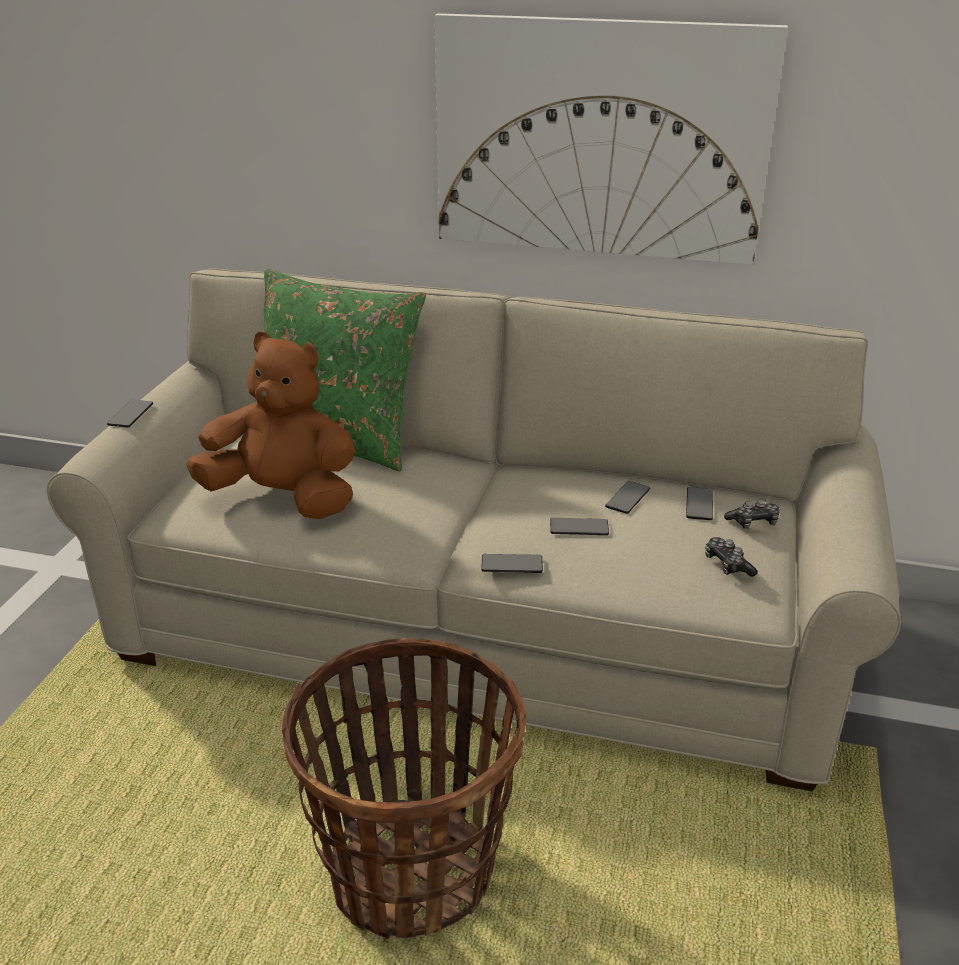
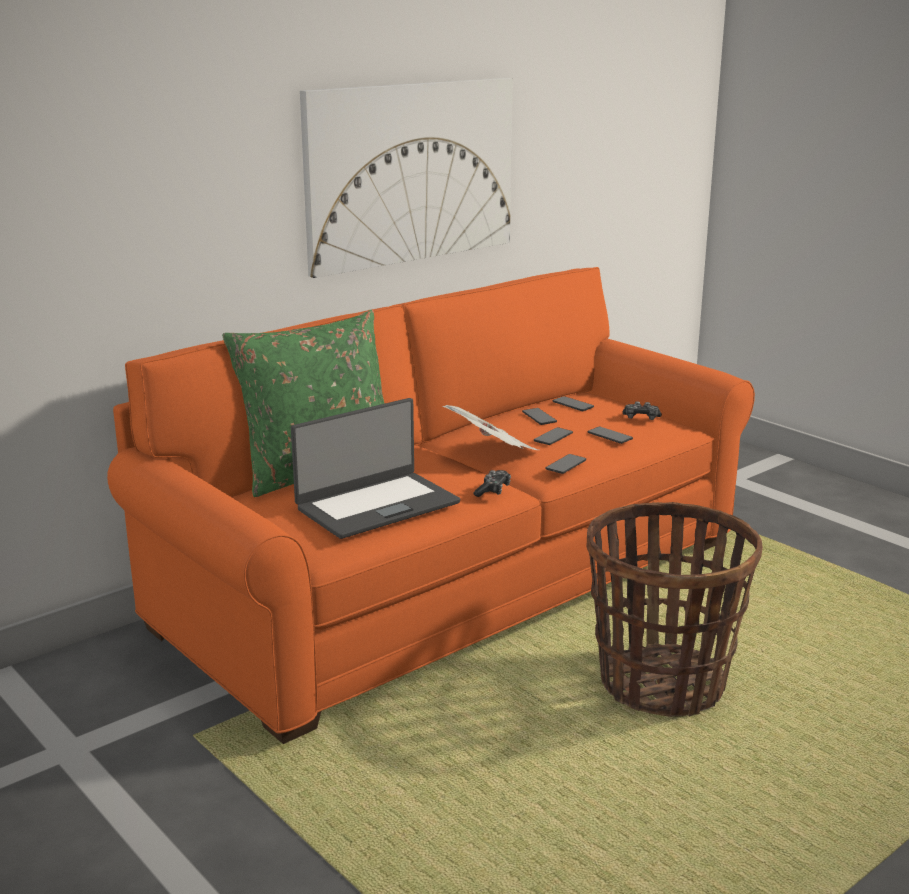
camera: 55 degrees left, 10 degrees down
beige sofa [47,268,901,791] -> orange sofa [107,267,755,744]
phone [107,400,153,427] -> phone moved to [588,427,633,444]
brown plush toy [186,331,355,519] -> laptop [291,398,460,539]
game controller [724,500,780,529] -> game controller moved to [473,470,511,497]
none -> newspaper [442,405,539,450]

